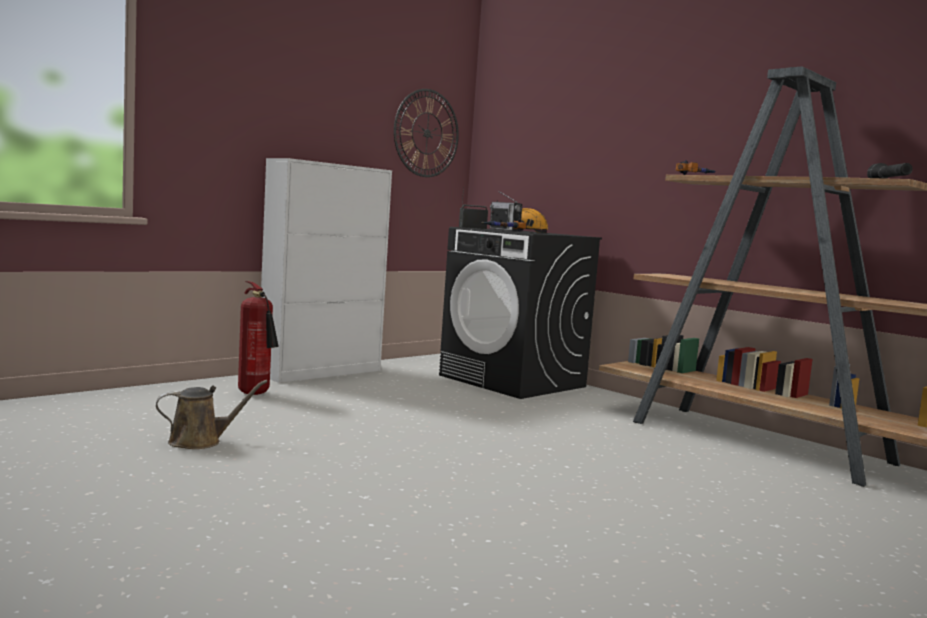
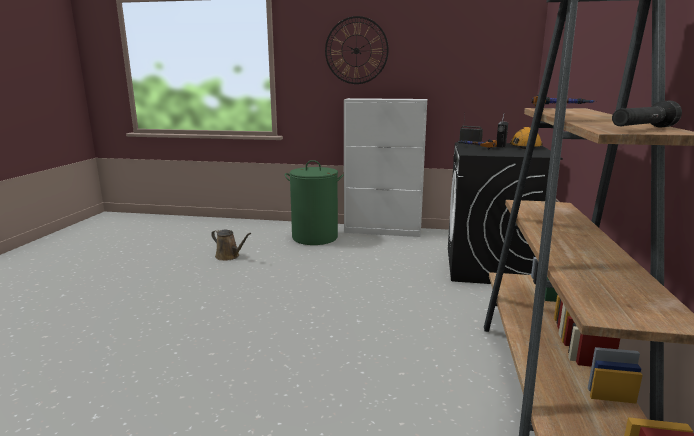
camera: 55 degrees right, 10 degrees up
fire extinguisher [238,281,279,395] -> green laundry basket [285,160,344,245]
wall clock [394,89,459,177] -> wall clock moved to [325,16,389,84]

